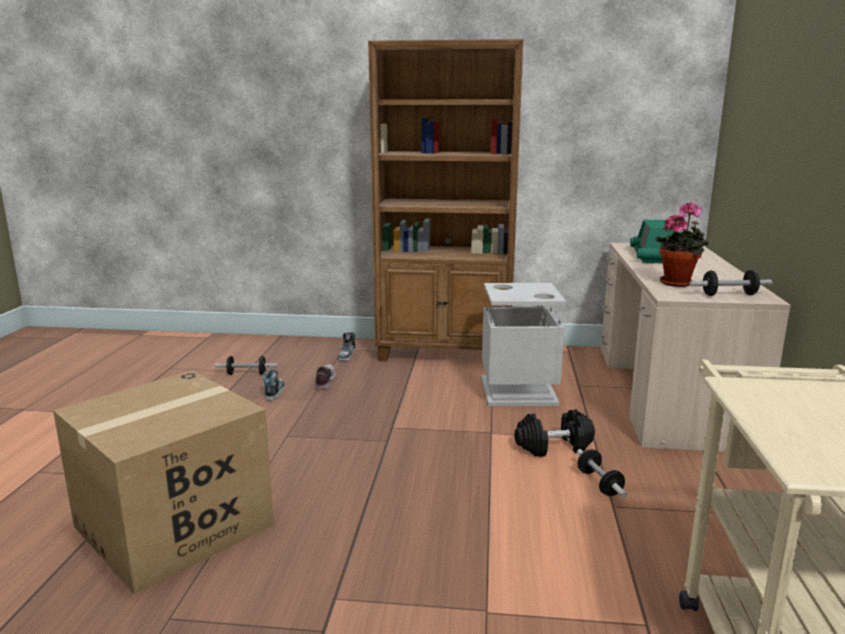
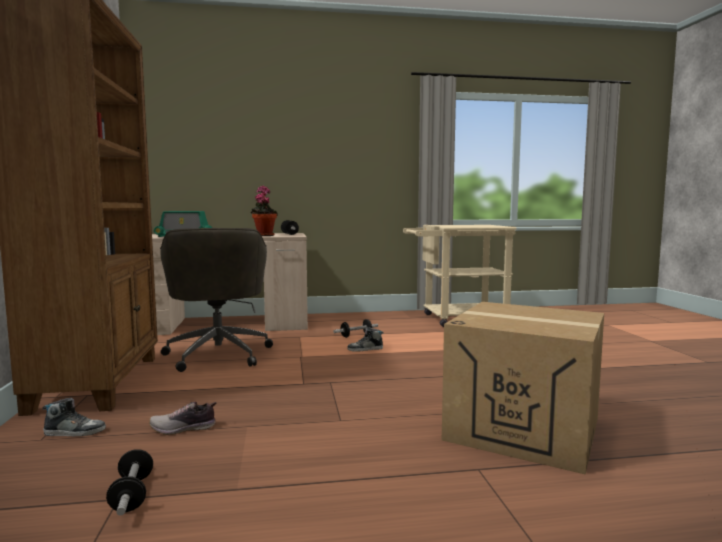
camera: 105 degrees left, 10 degrees down
shoe [263,369,285,401] -> shoe moved to [347,328,384,352]
grey trash can [481,283,566,406] -> grey office chair [160,228,273,372]
black dumbbell [514,409,595,457] -> none

